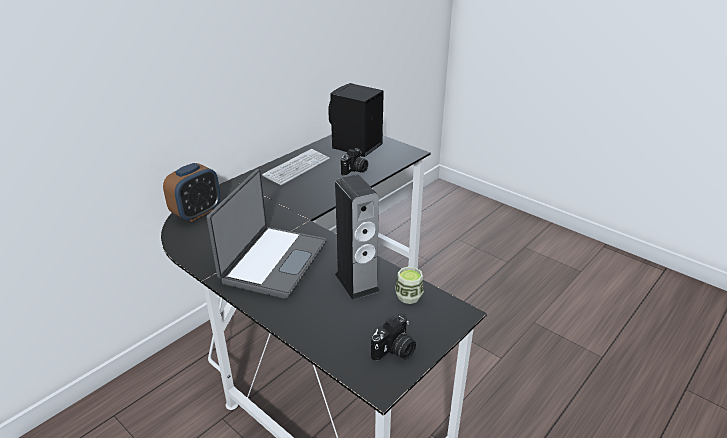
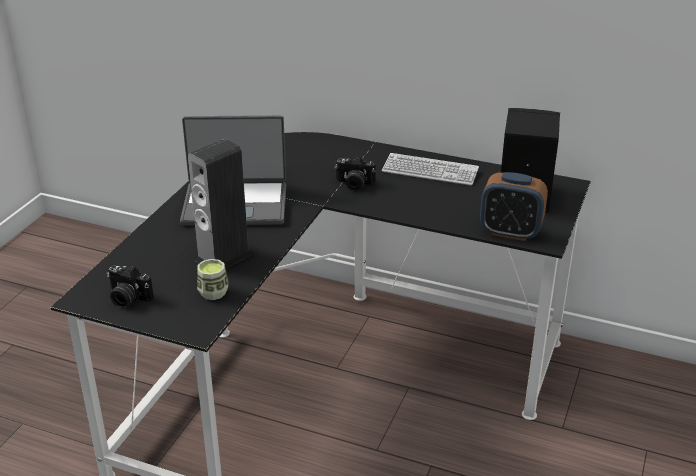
camera: 70 degrees right, 0 degrees up
alarm clock [163,163,220,222] -> alarm clock moved to [480,172,548,241]
camera [341,148,368,176] -> camera moved to [335,156,376,191]

